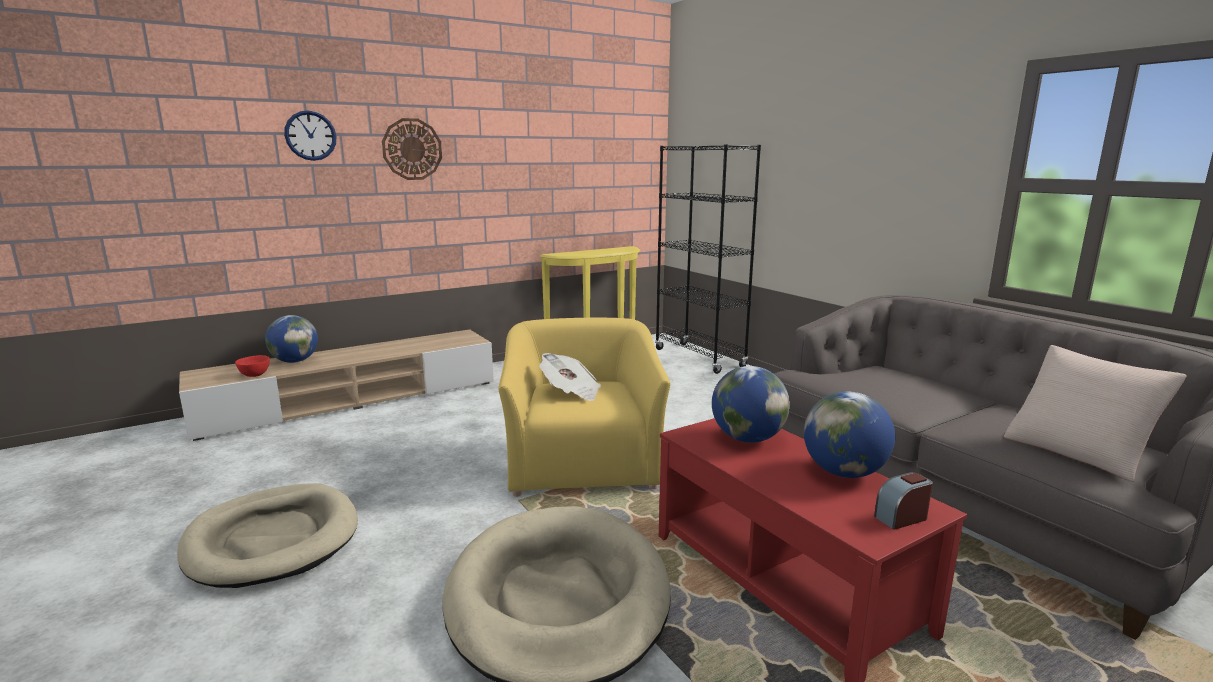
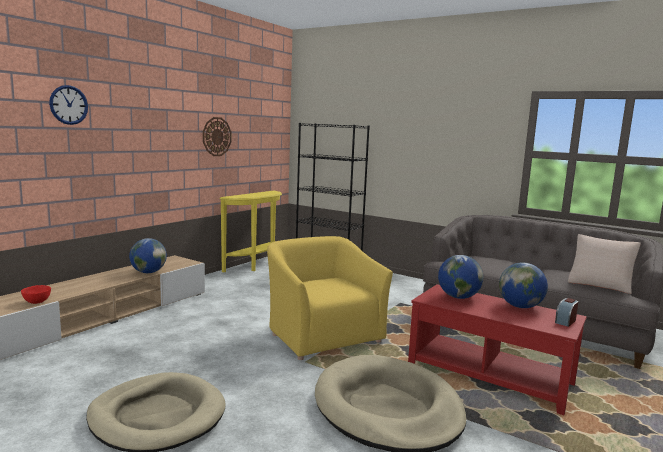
camera: 25 degrees left, 5 degrees down
globe [265,315,318,363] -> globe moved to [129,238,167,273]
wall clock [382,118,442,180] -> wall clock moved to [203,117,231,156]
newspaper [539,353,601,401] -> none

